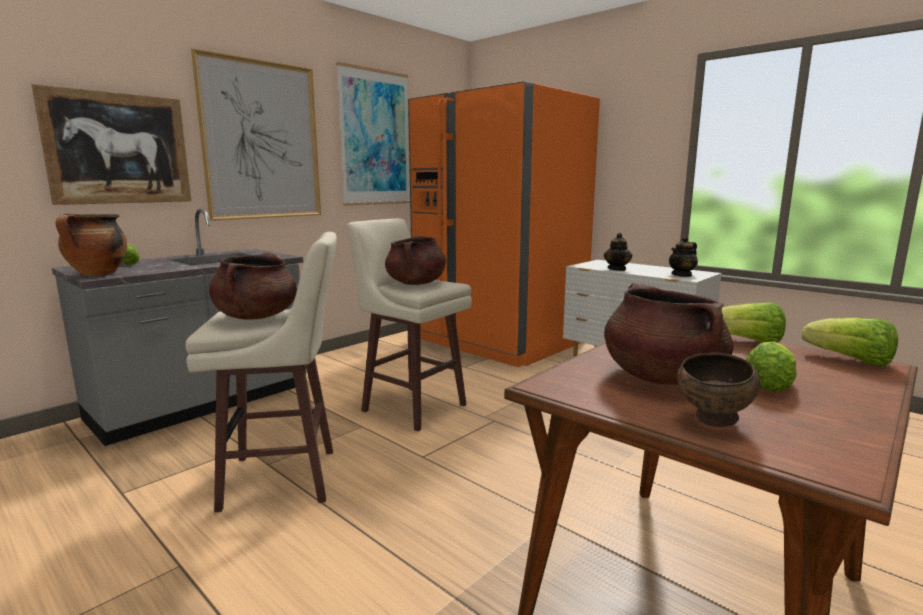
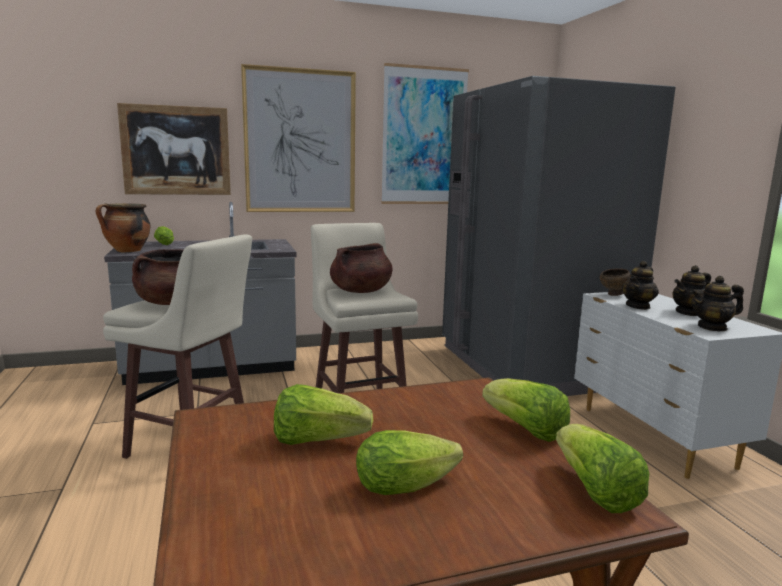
camera: 30 degrees right, 0 degrees up
orange fridge [408,81,600,367] -> grey fridge [442,76,675,396]
brown cooking pot [604,283,734,385] -> lettuce [274,384,373,445]
brown bowl [677,353,760,427] -> brown bowl moved to [600,269,630,296]
none -> teapot [672,265,711,316]

